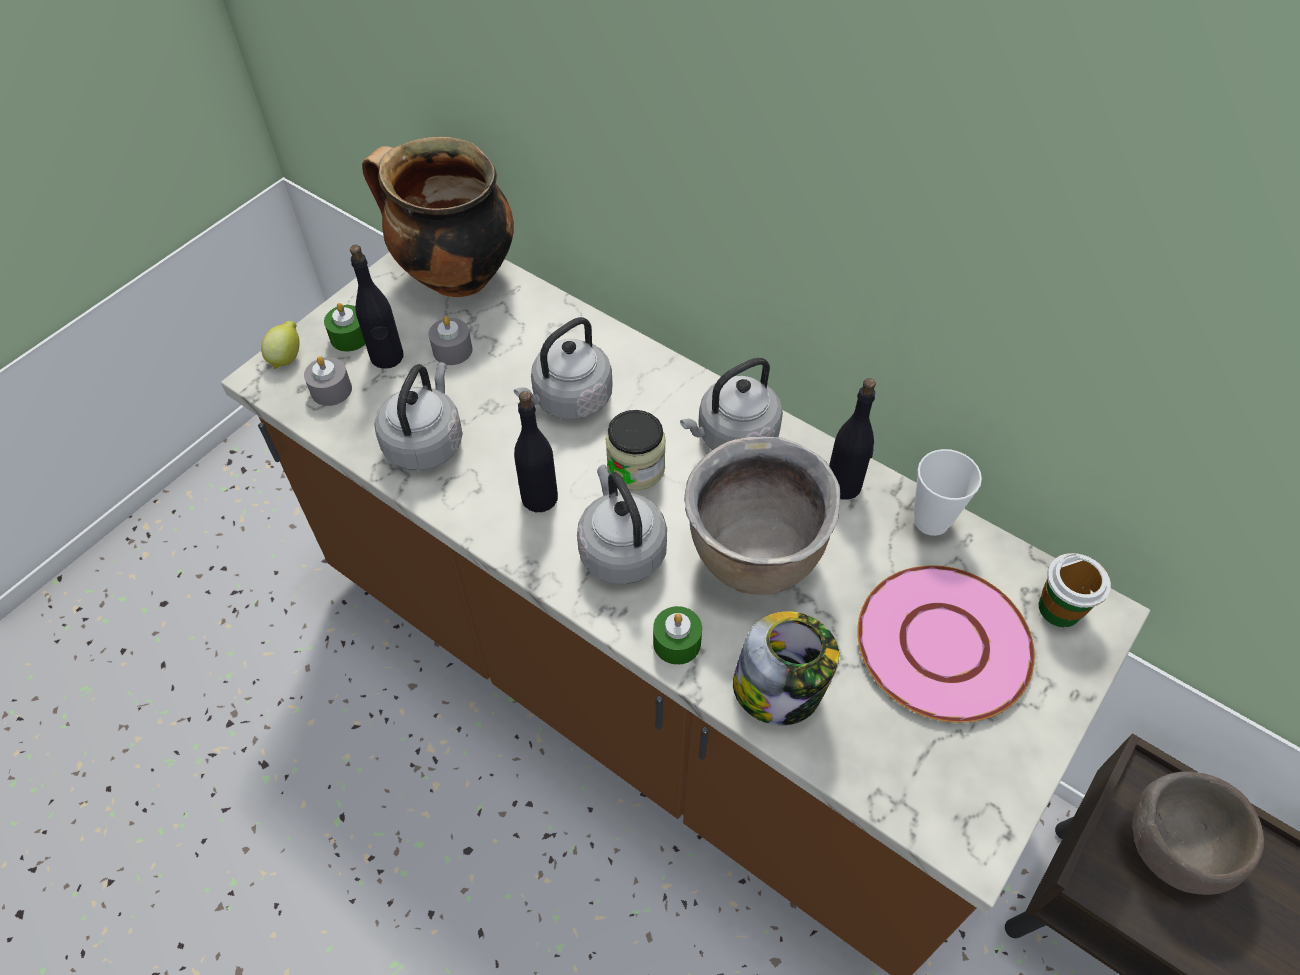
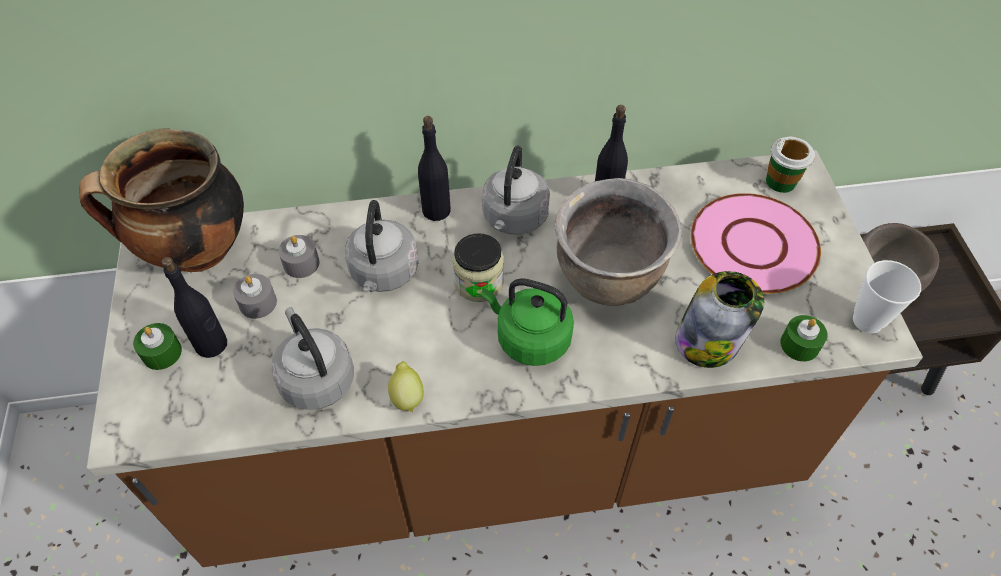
camera: 45 degrees left, 0 degrees up
lemon [261,321,300,369] -> lemon moved to [388,361,424,412]
grey candle [304,356,352,406] -> grey candle moved to [278,235,320,278]
black bottle [514,391,558,512] -> black bottle moved to [418,116,451,221]
grey kettle [577,465,667,584] -> green kettle [481,278,574,366]
green candle [653,606,702,665] -> green candle moved to [780,315,828,362]
cup [914,449,982,536] -> cup moved to [853,260,921,333]

